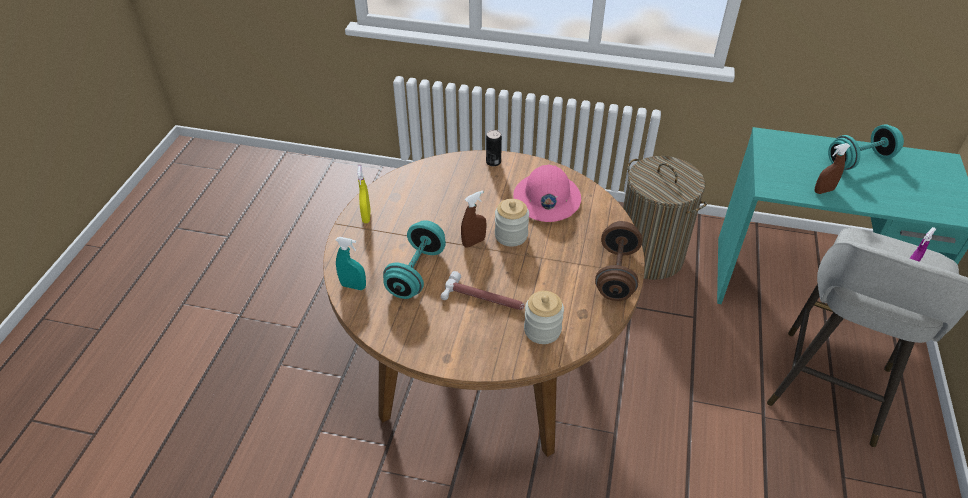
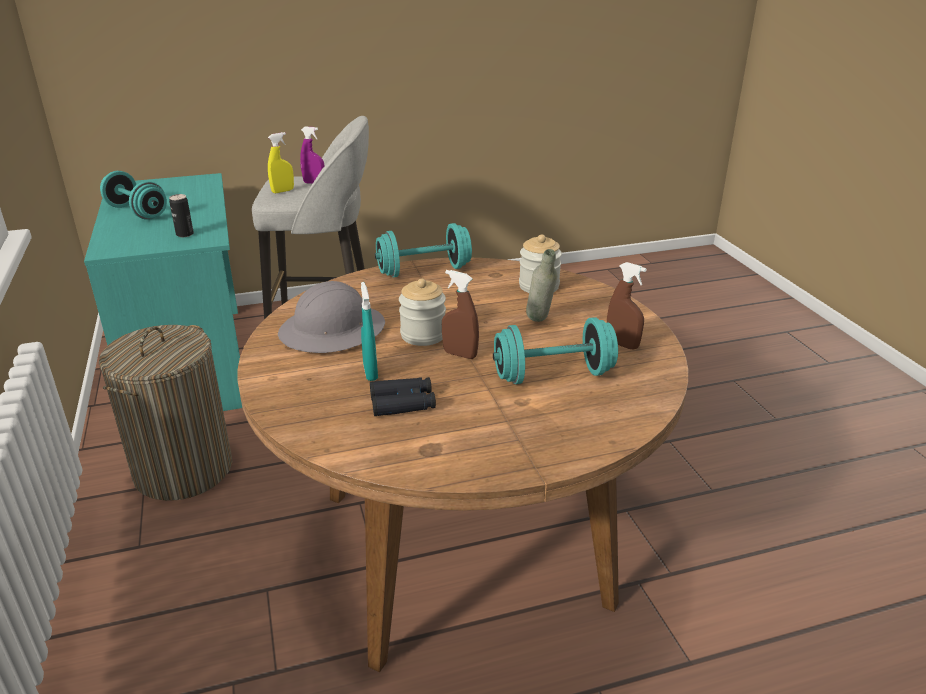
camera: 120 degrees left, 15 degrees down
turquoise spray bottle [336,237,366,290] -> turquoise spray bottle moved to [361,282,378,381]
yellow spray bottle [357,166,371,223] -> yellow spray bottle moved to [268,132,294,193]
hammer [441,271,524,310] -> grey bottle [526,249,557,322]
can [486,130,502,166] -> can moved to [169,194,194,237]
pink hard hat [513,165,581,222] -> grey hard hat [278,281,385,353]
brown dumbbell [595,221,642,301] -> turquoise dumbbell [375,223,472,277]
brown spray bottle [814,143,850,194] -> brown spray bottle moved to [607,262,647,350]
none -> black binoculars [370,377,436,416]

